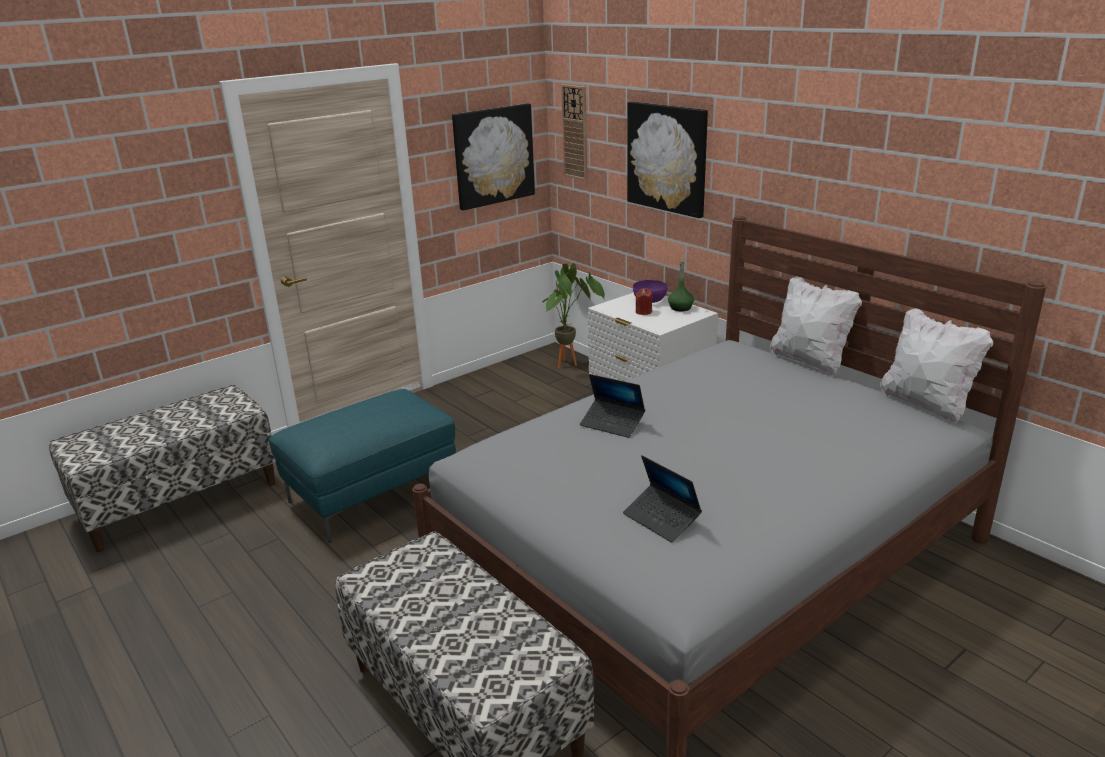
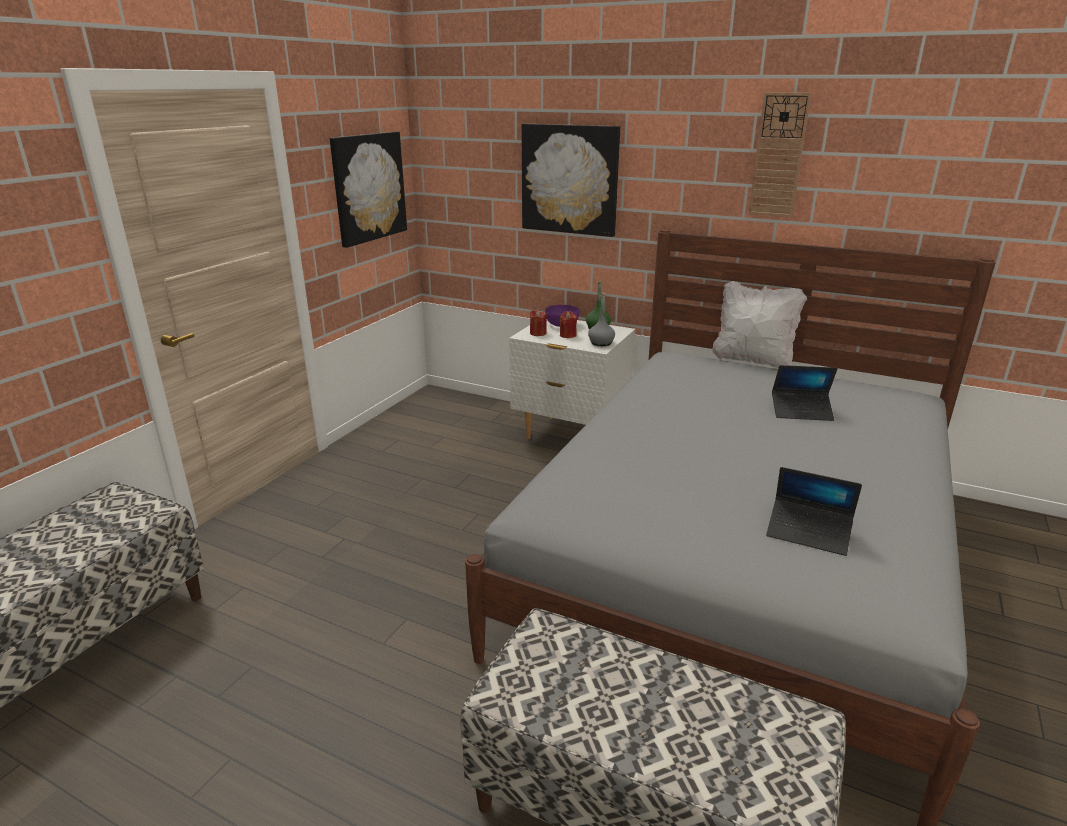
camera: 25 degrees left, 0 degrees up
turquoise ottoman [269,389,456,543] -> none
potted plant [542,263,605,368] -> none
wall clock [561,84,587,181] -> wall clock moved to [749,92,811,217]
laptop [580,374,645,438] -> laptop moved to [772,365,837,421]
white pillow [880,308,993,423] -> none
none -> red candle [530,310,547,336]
none -> grey bottle [588,292,615,346]

